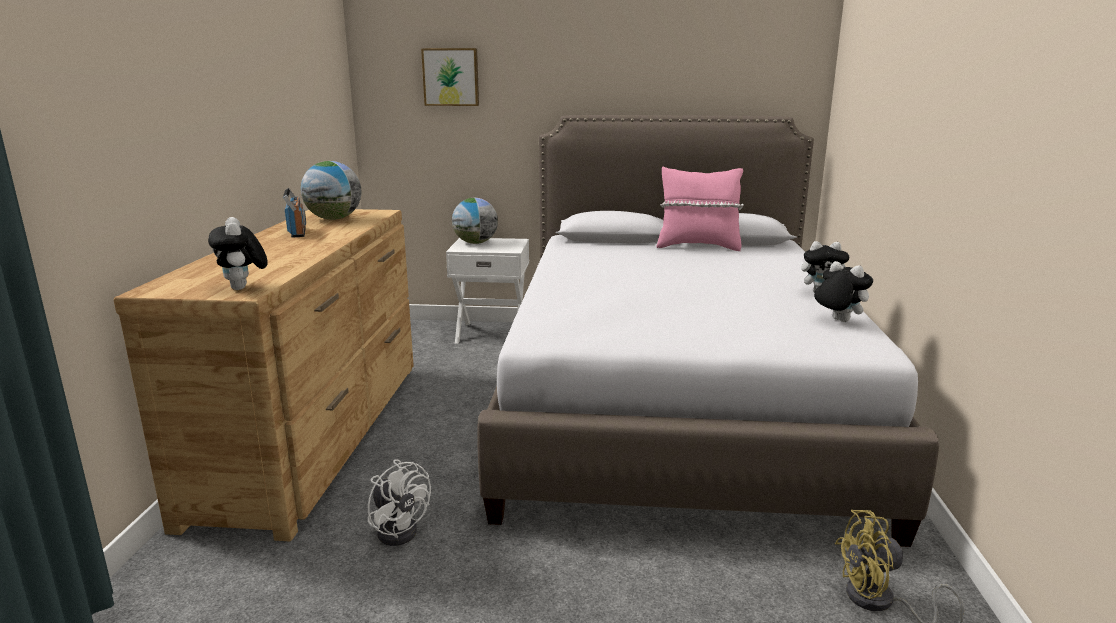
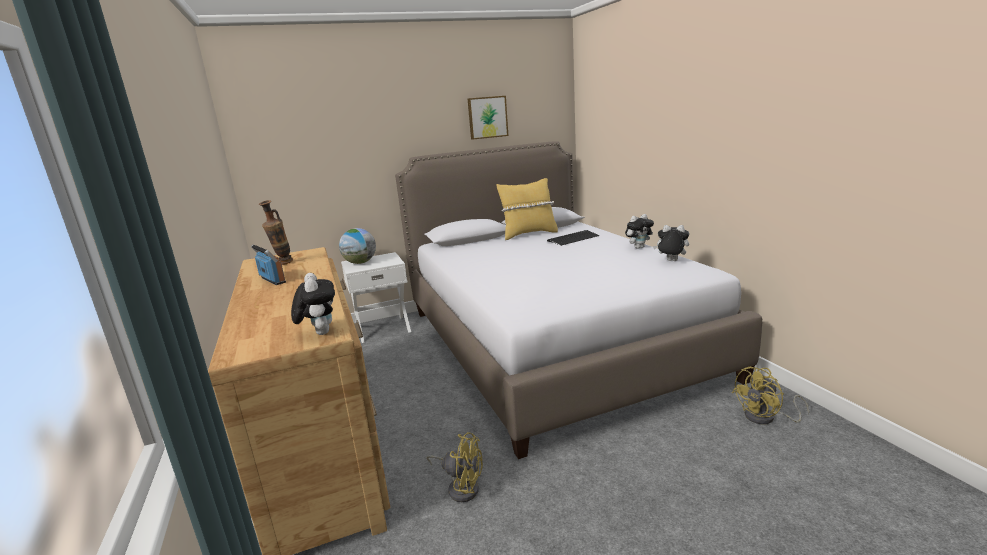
camera: 25 degrees left, 0 degrees up
plush toy [208,217,268,290] -> plush toy turned 150 degrees counterclockwise [291,273,335,335]
globe [301,161,361,220] -> vase [259,200,293,265]
white fan [367,459,431,546] -> yellow fan [427,432,483,502]
picture [421,48,479,106] -> picture moved to [468,96,508,140]
pink pillow [656,167,744,251] -> yellow pillow [496,178,558,240]
none -> keyboard [547,230,599,246]

